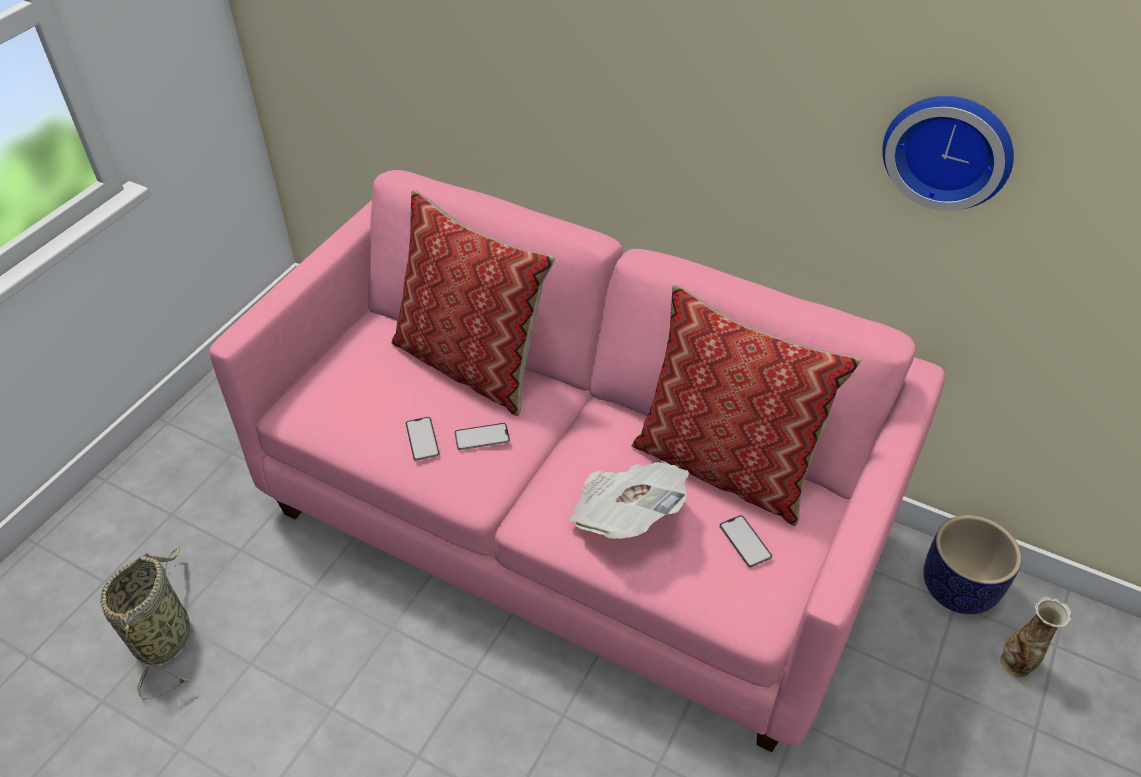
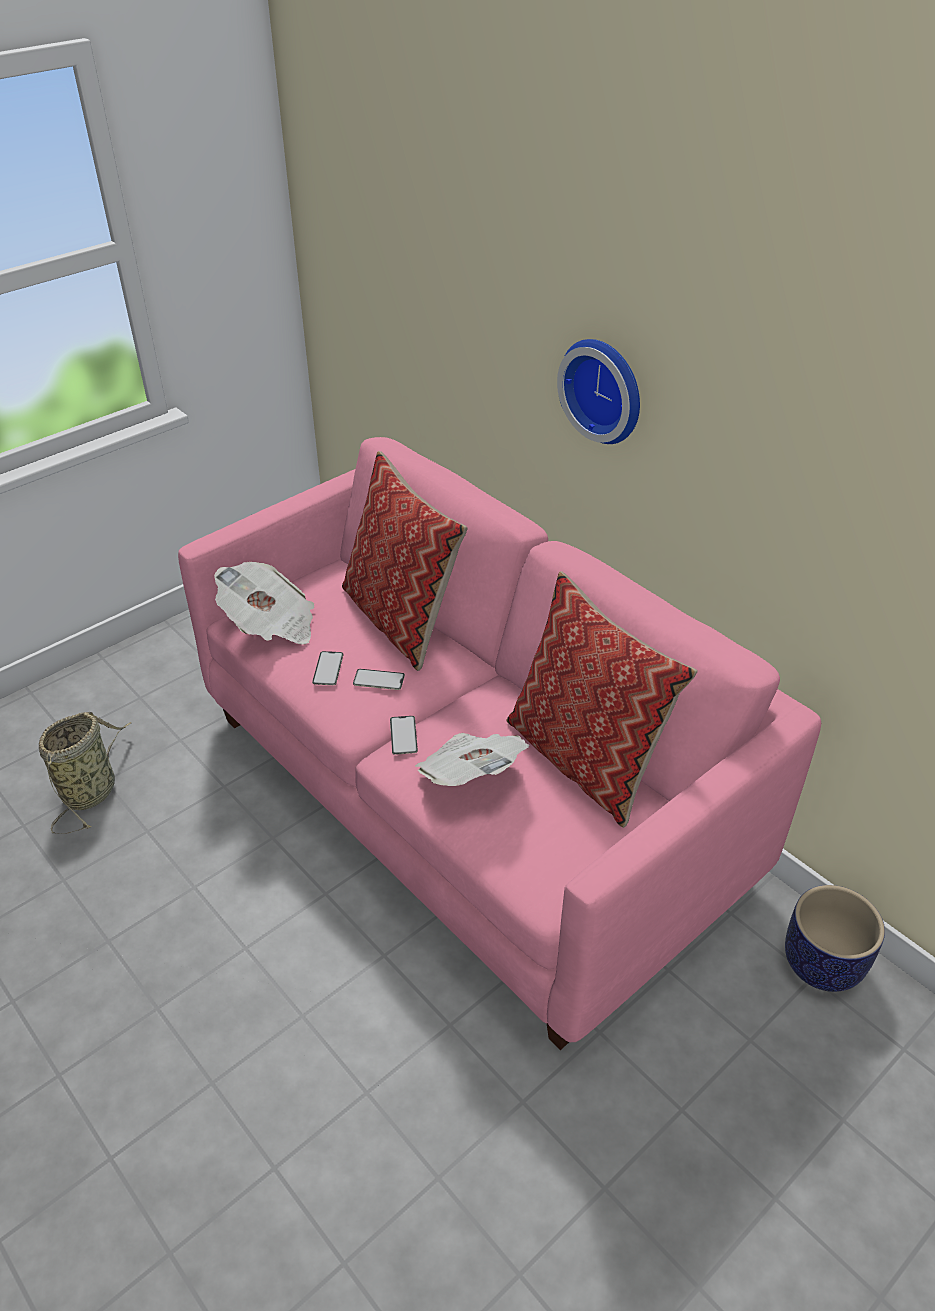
camera: 20 degrees right, 5 degrees down
phone [719,515,772,567] -> phone moved to [390,716,418,755]
wall clock [882,96,1014,211] -> wall clock moved to [557,339,640,444]
vase [1000,596,1071,678] -> none
none -> newspaper [214,562,315,645]

